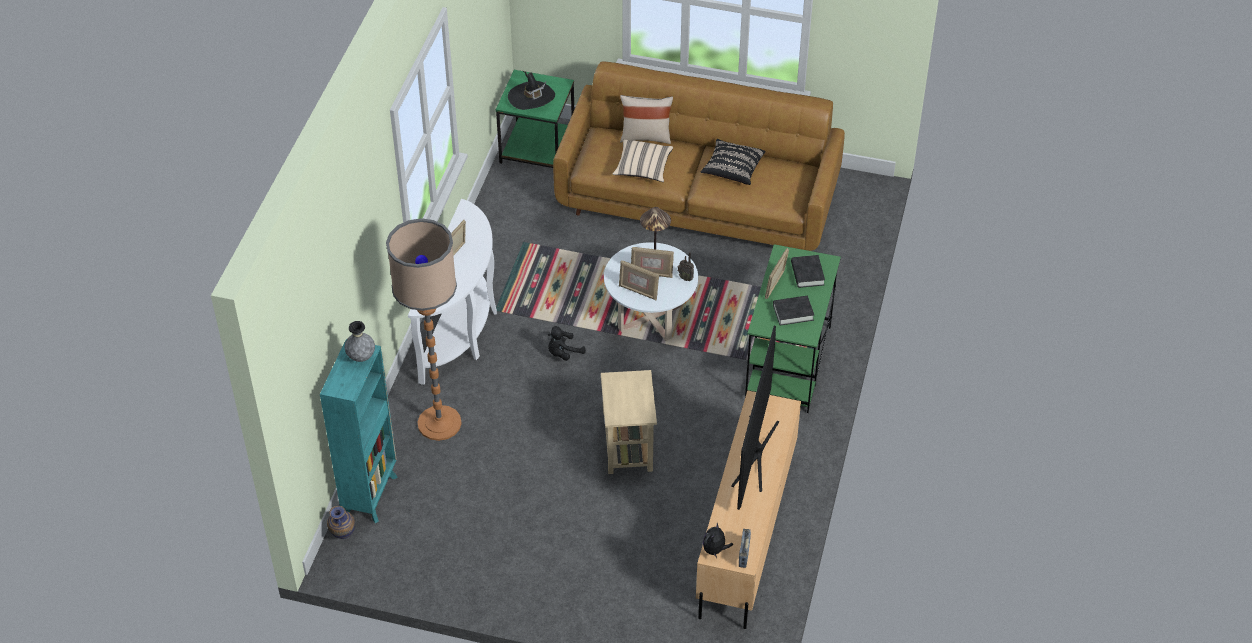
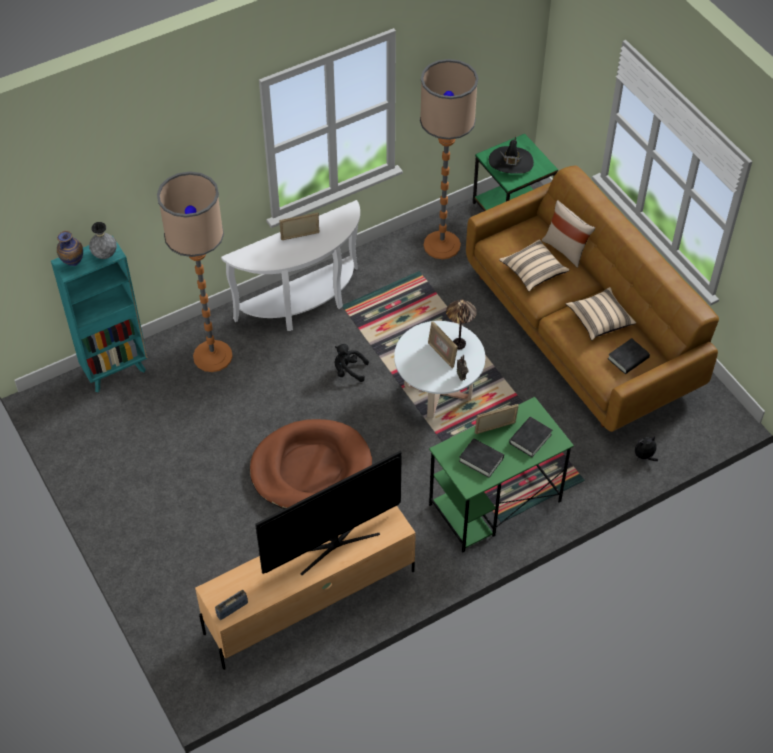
camera: 45 degrees right, 5 degrees up
vase [327,506,355,539] -> vase moved to [57,230,83,266]
beige side table [601,370,657,474] -> brown dog bed [250,419,372,509]
picture frame [619,260,659,300] -> none
black pillow [701,139,765,185] -> beige pillow [566,287,636,341]
plush toy [703,523,733,558] -> plush toy moved to [635,436,658,461]
none -> floor lamp [420,59,478,259]
none -> black book [608,338,650,374]

